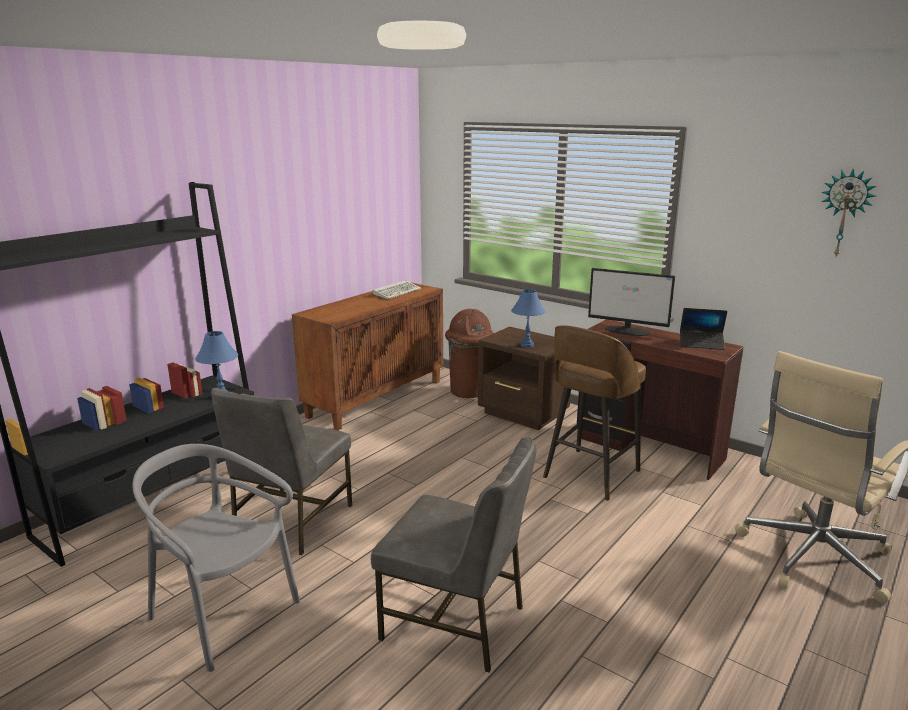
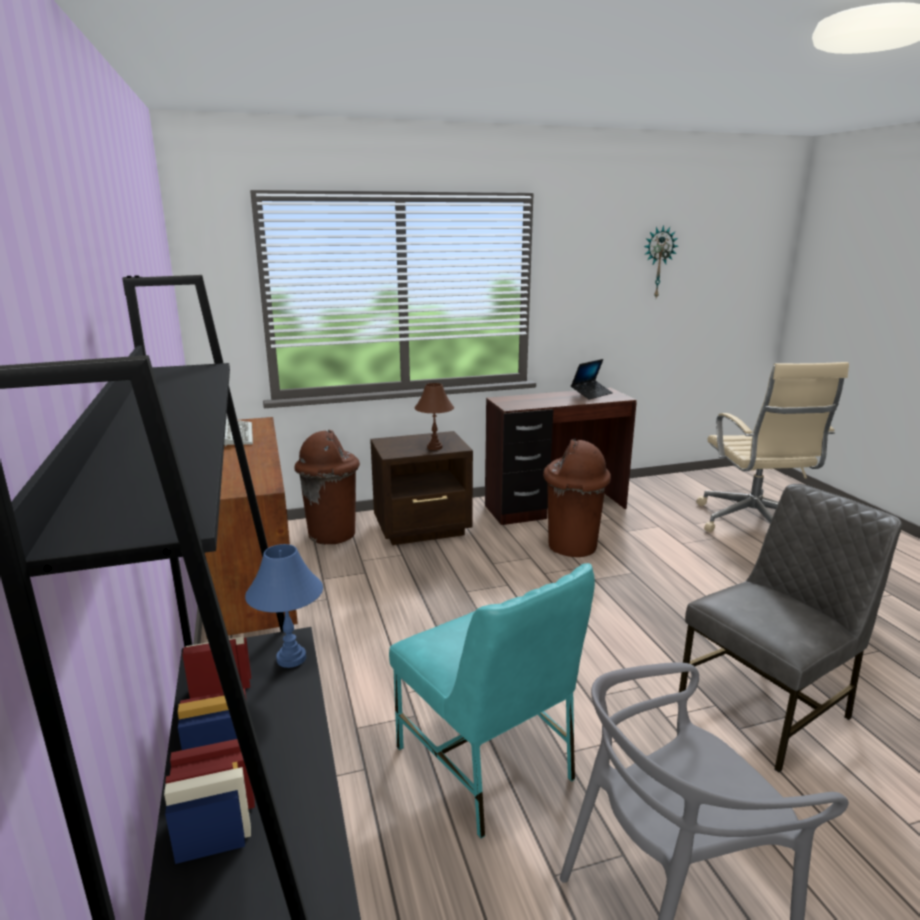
camera: 55 degrees left, 0 degrees up
grey chair [211,388,352,555] -> turquoise chair [389,563,595,838]
blue table lamp [511,289,546,348] -> brown table lamp [414,383,454,450]
brown stool [543,325,646,501] -> brown trash can [543,439,611,557]
monitor [588,268,675,336] -> none

